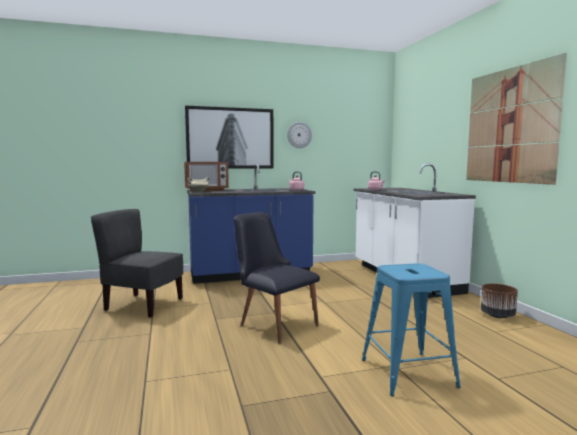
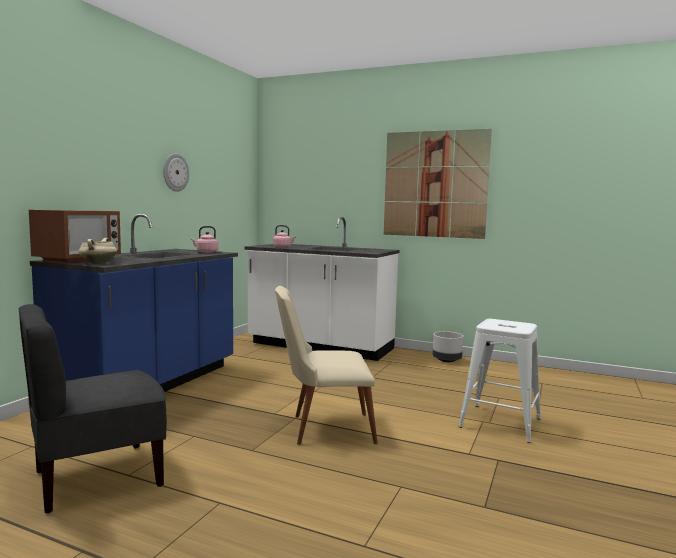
camera: 50 degrees left, 0 degrees up
picture [185,106,274,169] -> none
black chair [234,212,320,344] -> beige chair [275,286,378,445]
blue stool [362,263,461,396] -> white stool [458,319,541,443]
brown planter [481,283,518,318] -> grey planter [433,331,463,362]

